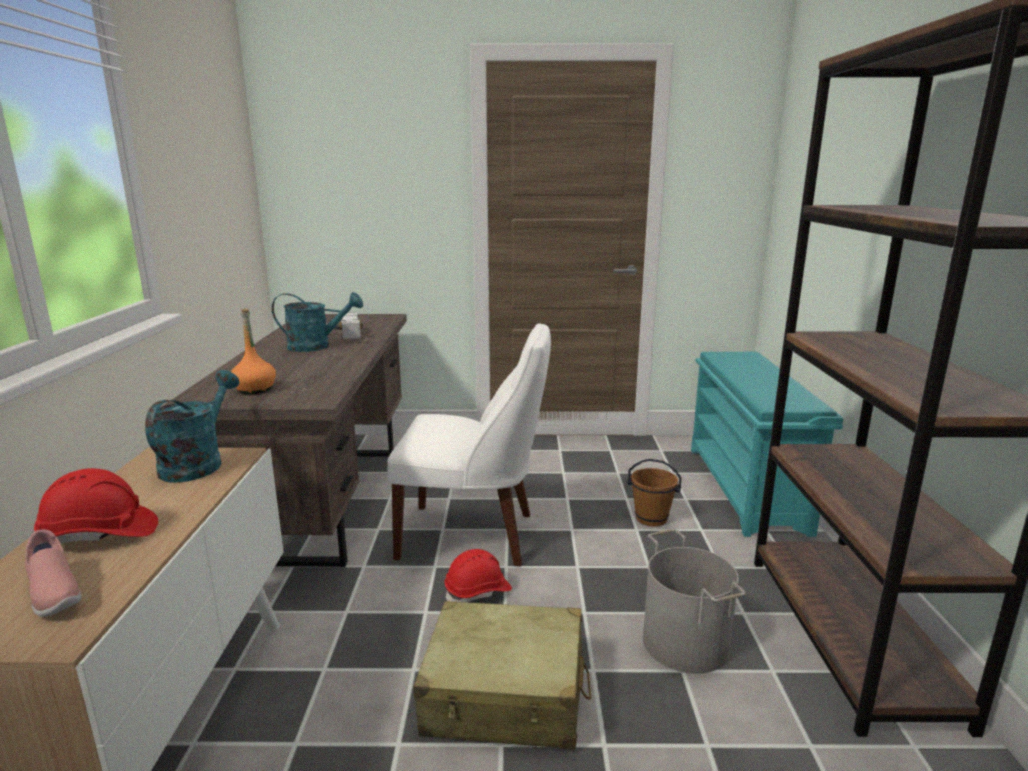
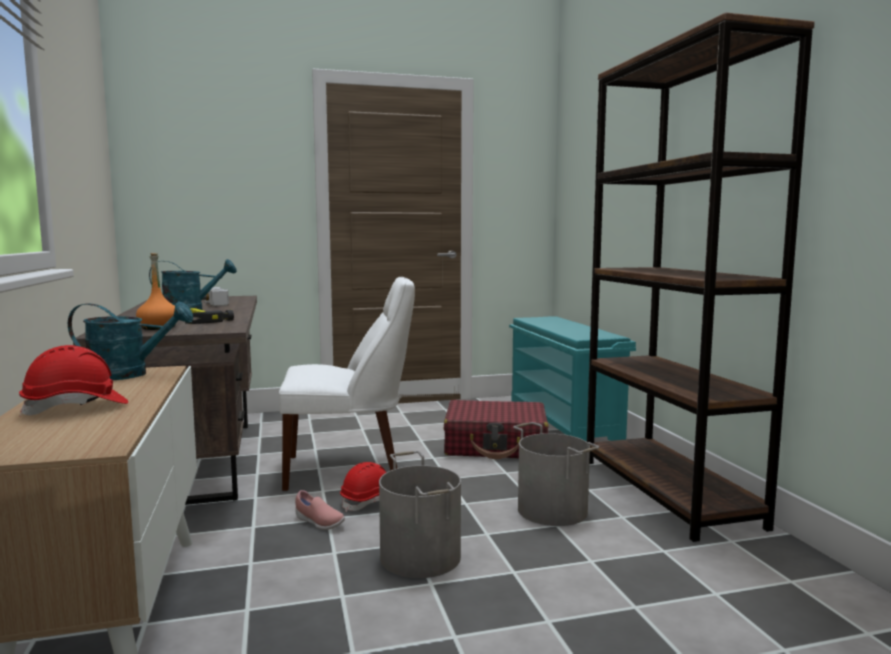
camera: 15 degrees left, 10 degrees down
pink shoe [25,529,82,617] -> pink shoe moved to [295,490,345,530]
turquoise watering can [145,370,239,483] -> turquoise watering can turned 90 degrees clockwise [68,301,193,380]
beige suitcase [413,601,591,750] -> grey bucket [379,451,461,578]
brown bucket [627,459,682,527] -> red suitcase [444,400,549,459]
none -> hammer [185,308,234,324]

